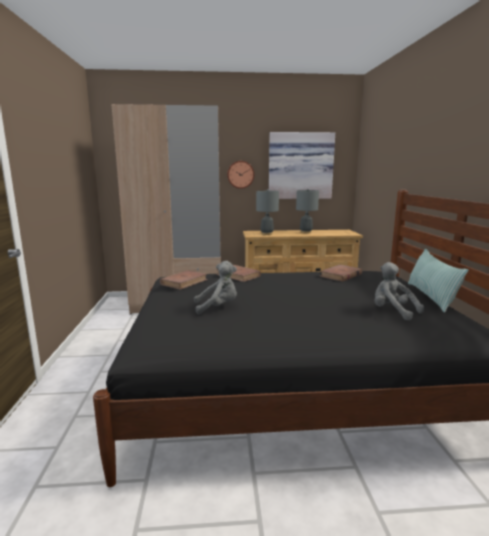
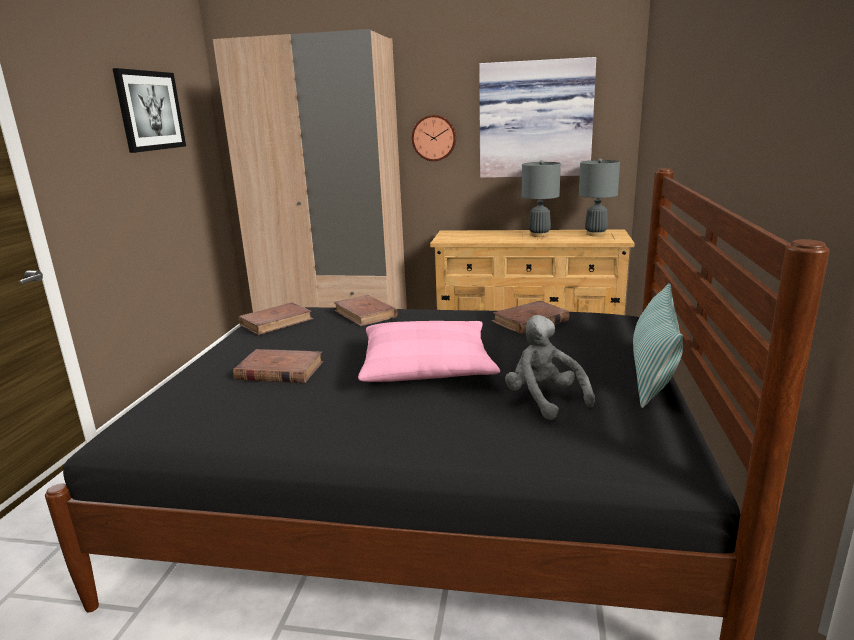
camera: 15 degrees right, 5 degrees up
grey plush toy [194,261,237,315] -> brown book [233,349,323,383]
grey table lamp [256,189,279,235] -> grey table lamp moved to [579,158,620,236]
none -> picture [112,68,186,153]
none -> pink pillow [358,321,500,382]

